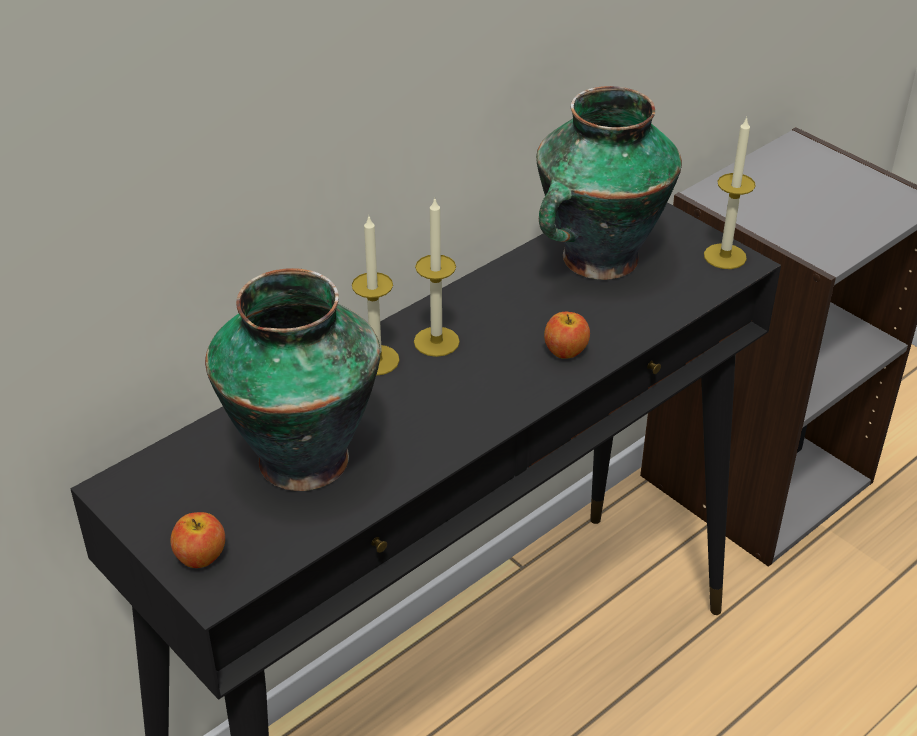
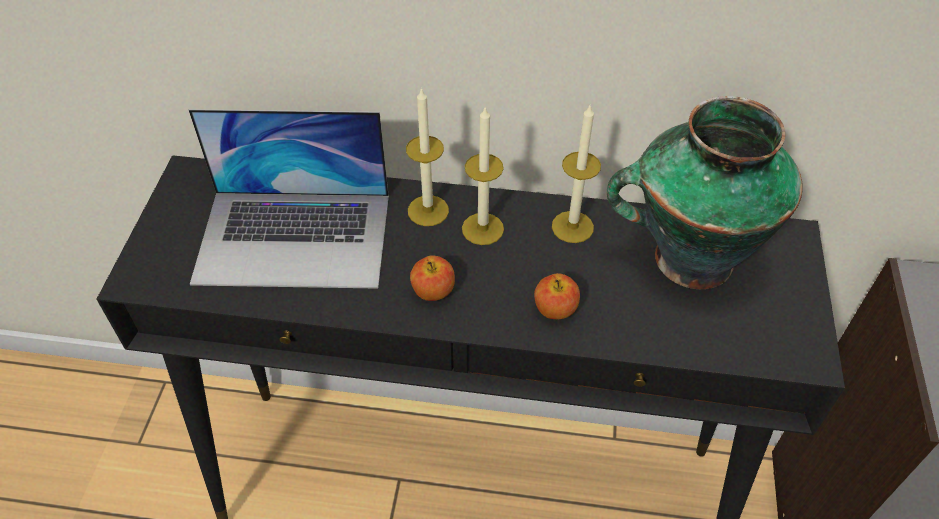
camera: 50 degrees right, 10 degrees up
apple [170,512,225,568] -> apple moved to [410,255,455,301]
vase [205,268,381,491] -> laptop [189,109,389,289]
candle [704,117,755,269] -> candle moved to [552,104,601,243]

